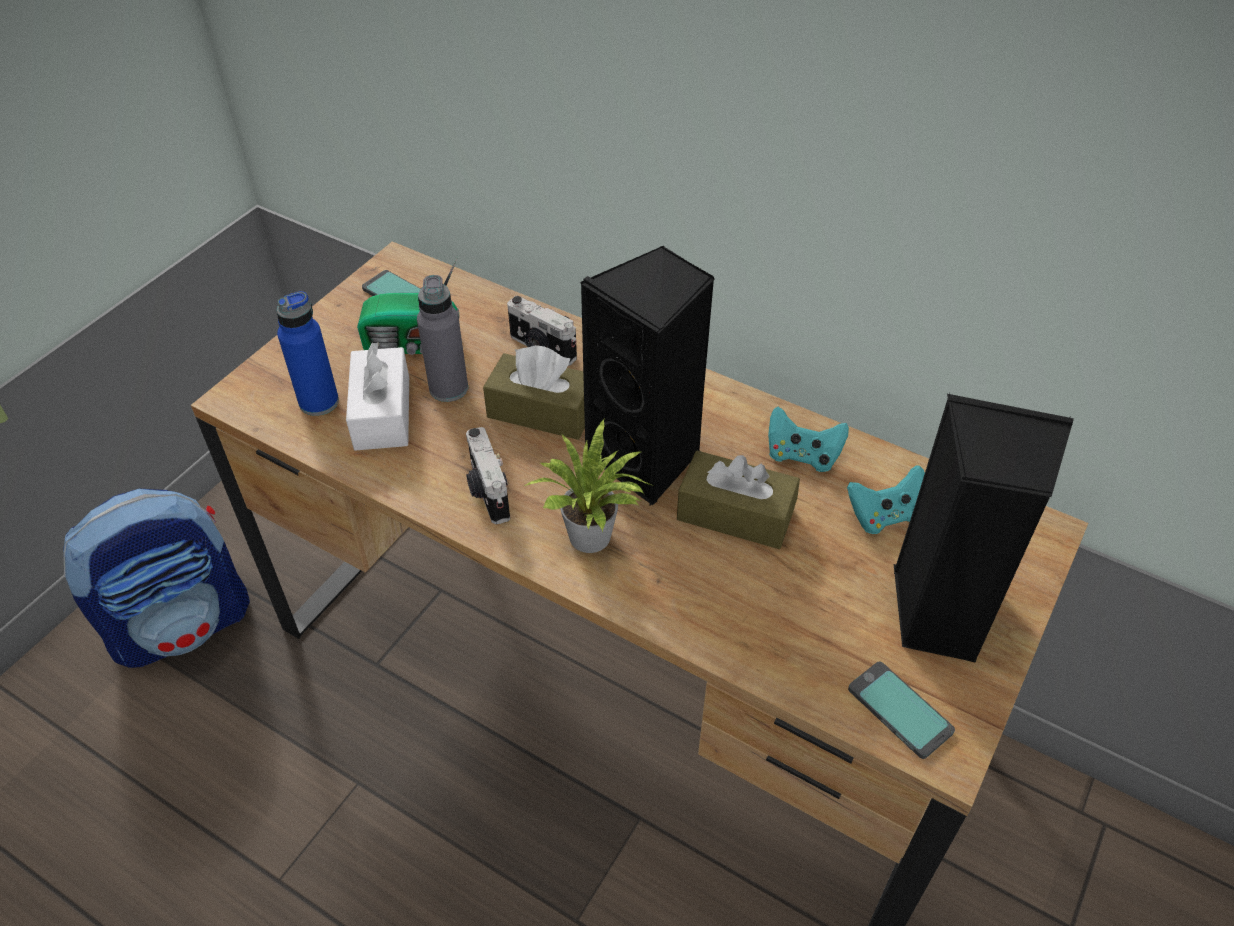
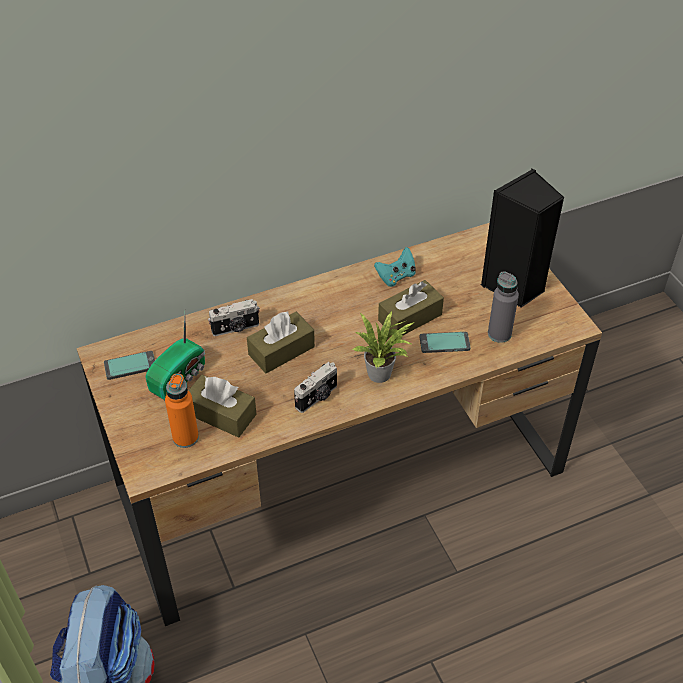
camera: 55 degrees left, 0 degrees up
blue bottle [277,291,339,416] -> orange bottle [165,374,199,448]
white tissue box [346,342,409,451] -> brown tissue box [188,375,257,437]
grey bottle [417,275,468,402] -> grey bottle moved to [488,271,519,343]
camera [466,427,510,524] -> camera turned 60 degrees counterclockwise [294,362,337,413]
black speaker [580,246,715,506] -> none
turquoise game controller [847,465,925,534] -> none
phone [848,661,955,759] -> phone moved to [420,332,470,353]

